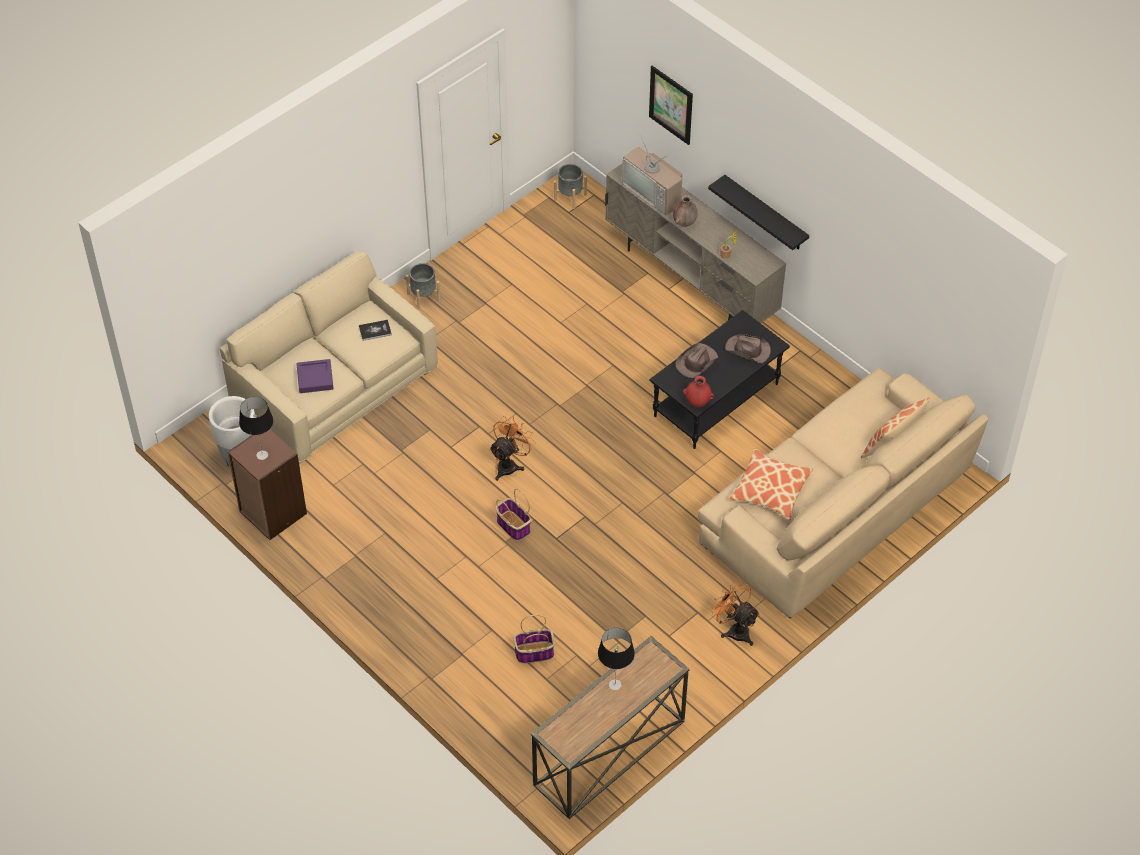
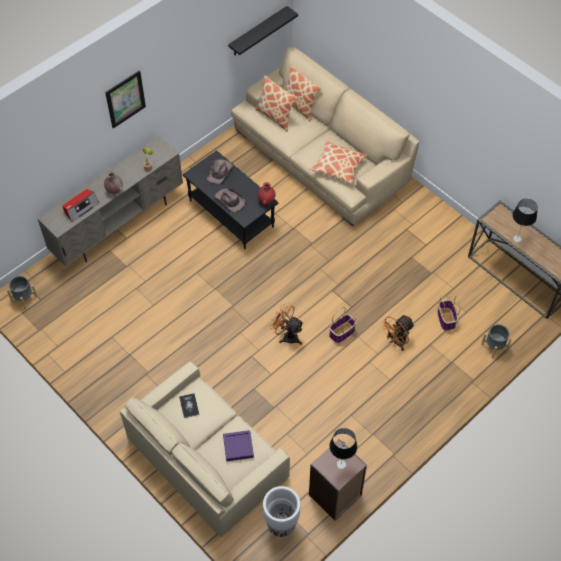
camera: 90 degrees left, 5 degrees up
grey planter [406,263,441,310] -> grey planter moved to [481,324,512,359]
television [622,134,682,216] -> radio [63,189,99,222]
picture [649,66,693,145] -> picture moved to [105,70,146,128]
black shelf [708,175,809,250] -> black shelf moved to [228,6,298,55]
orange fan [710,580,760,646] -> orange fan moved to [380,315,414,351]
none -> pillow [255,75,298,131]

